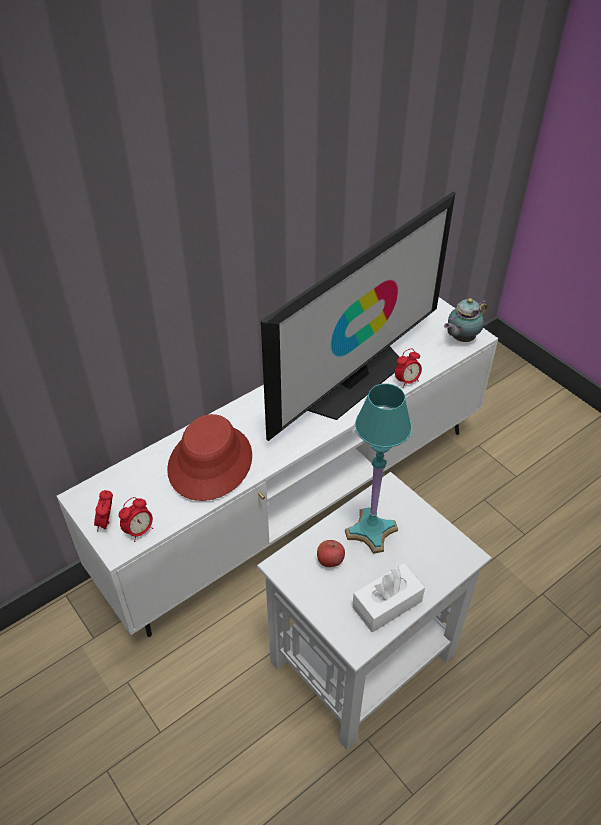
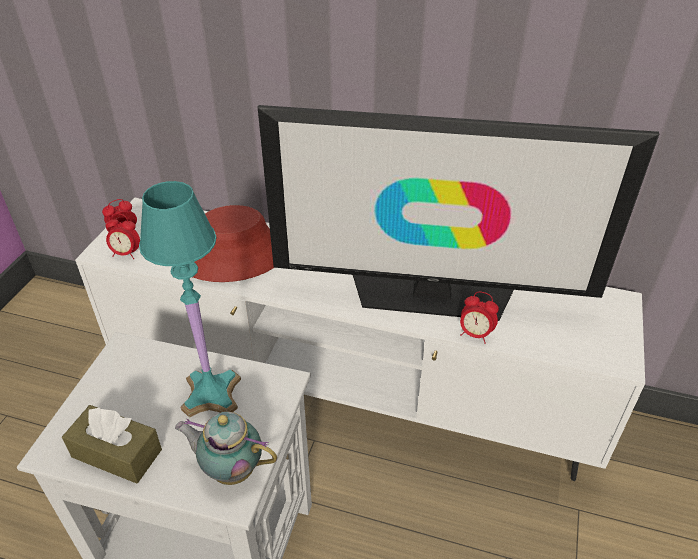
camera: 55 degrees right, 5 degrees down
apple [317,540,345,567] -> none
white tissue box [352,563,425,632] -> brown tissue box [62,405,162,483]
teapot [444,298,488,342] -> teapot moved to [175,412,277,485]

